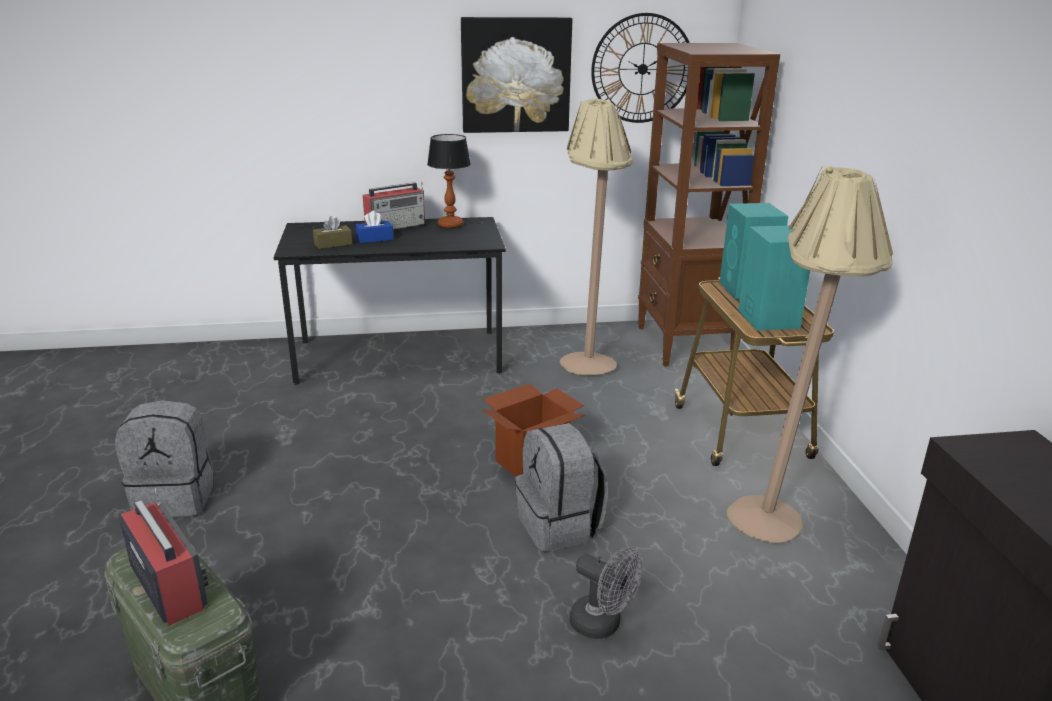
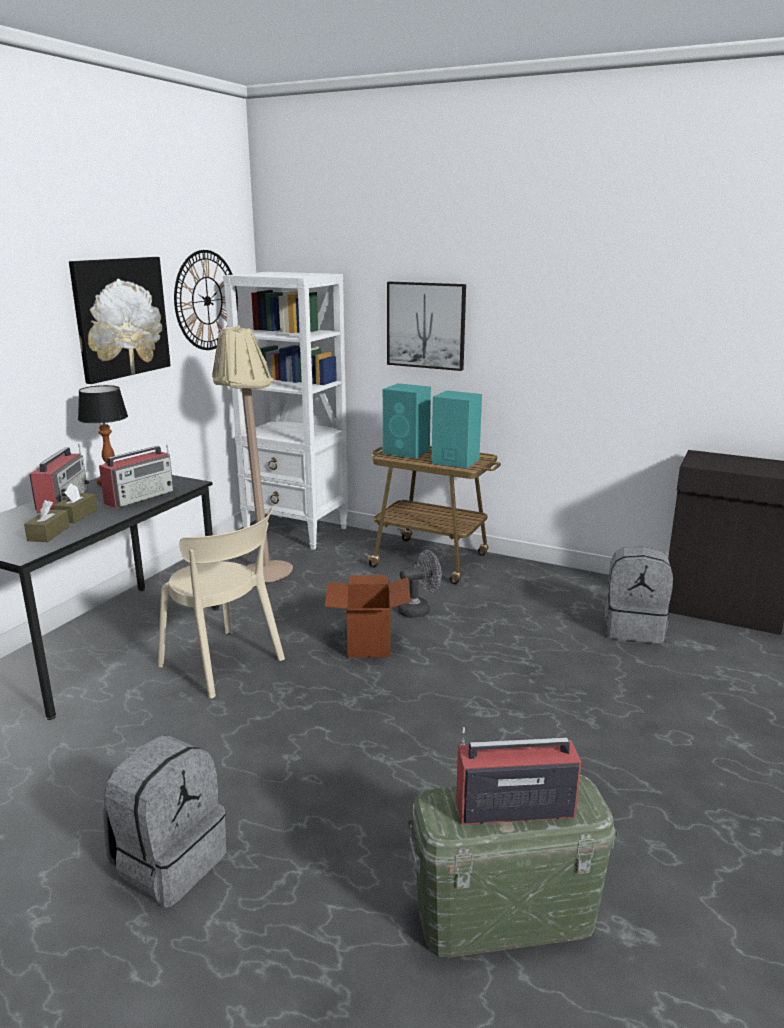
camera: 55 degrees left, 5 degrees down
blue tissue box [356,211,394,243] -> brown tissue box [54,483,98,523]
grey backpack [515,423,608,552] -> grey backpack moved to [605,546,673,643]
grey fan [569,547,642,639] -> grey fan moved to [398,550,442,618]
brown bookcase [638,43,780,367] -> white bookcase [223,272,348,550]
beige floor lamp [726,166,893,543] -> none
none -> radio [99,445,174,508]
none -> beige chair [158,507,285,699]
none -> picture [387,282,466,371]

